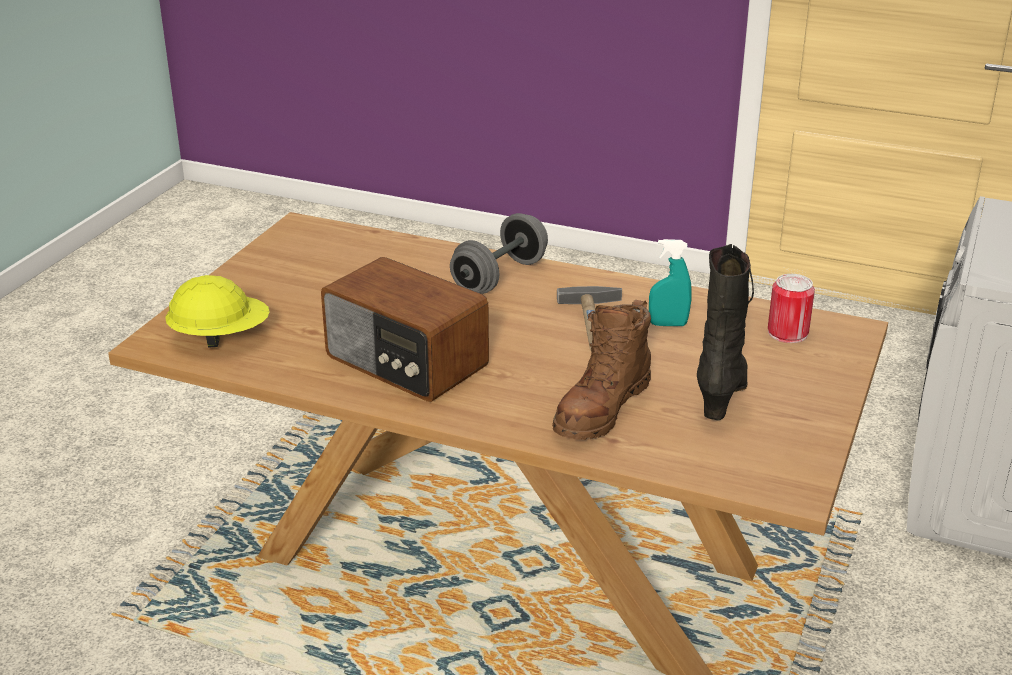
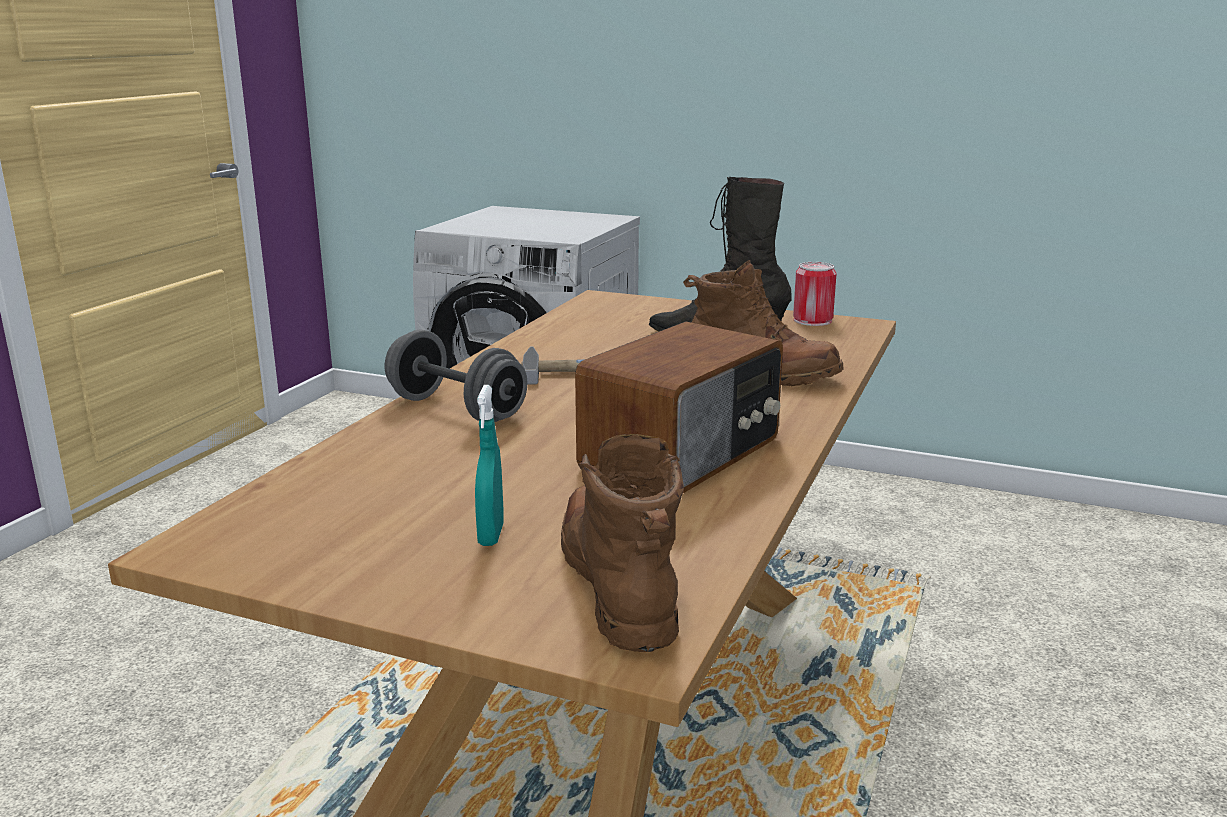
camera: 90 degrees left, 10 degrees down
yellow hard hat [165,275,270,348] -> brown boot [561,434,684,652]
turquoise spray bottle [649,239,692,326] -> turquoise spray bottle moved to [475,385,504,546]
can [768,274,815,343] -> can moved to [793,262,837,326]

